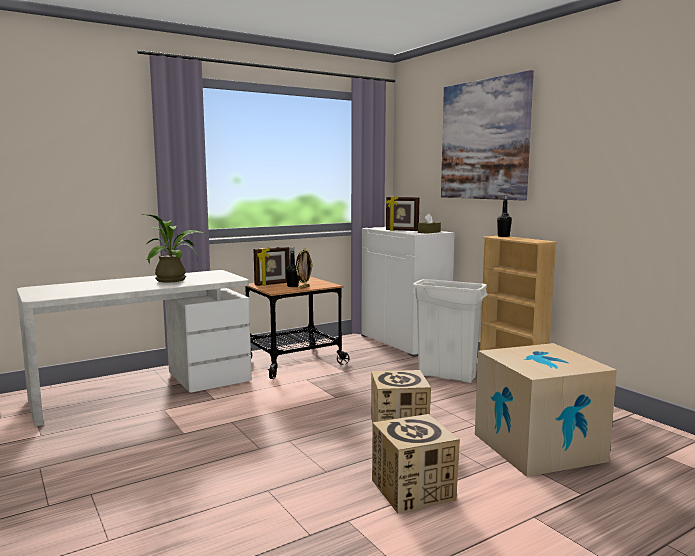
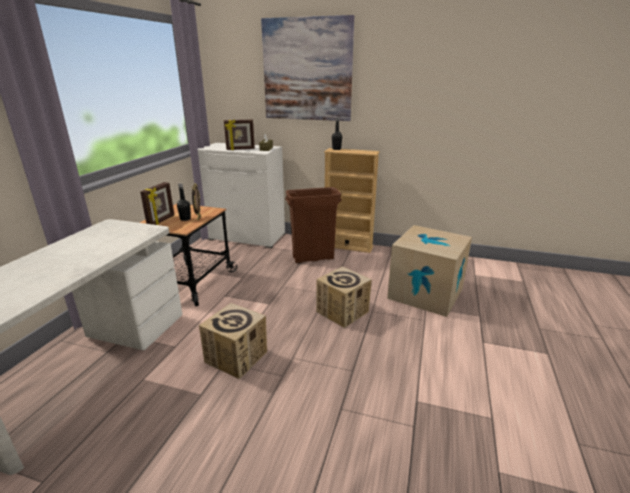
camera: 40 degrees left, 15 degrees up
potted plant [141,214,204,282] -> none
cardboard box [372,414,460,513] -> cardboard box moved to [199,303,267,379]
white trash can [412,279,488,383] -> brown trash can [285,187,342,263]

